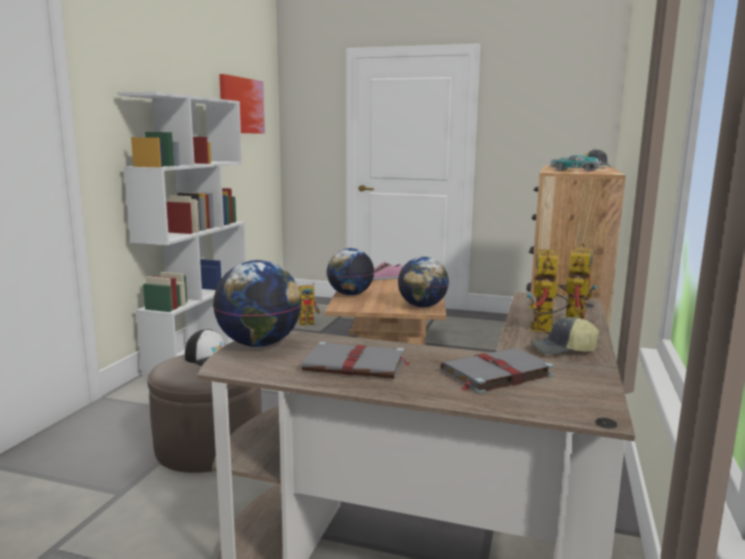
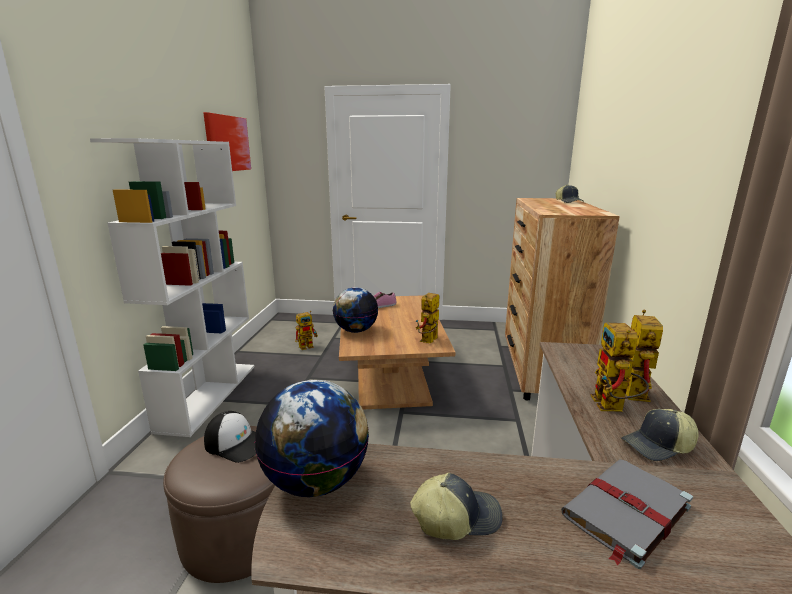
camera: 10 degrees left, 5 degrees up
grey book [302,341,410,379] -> cap [410,473,503,540]
globe [398,257,449,307] -> toy robot [416,293,439,344]
toy car [550,155,602,172] -> none

